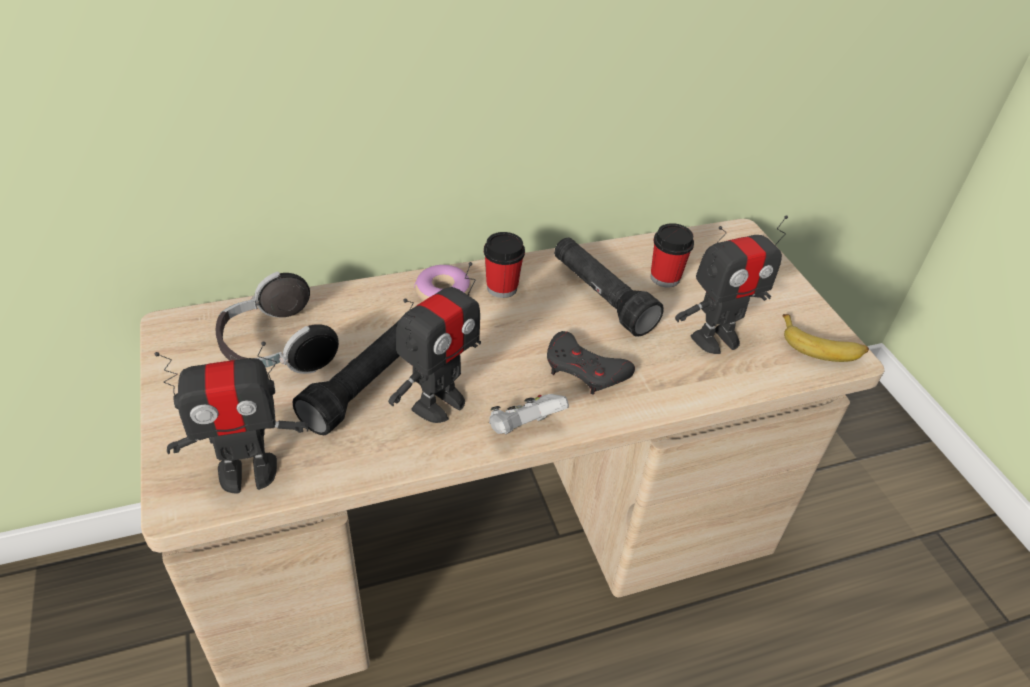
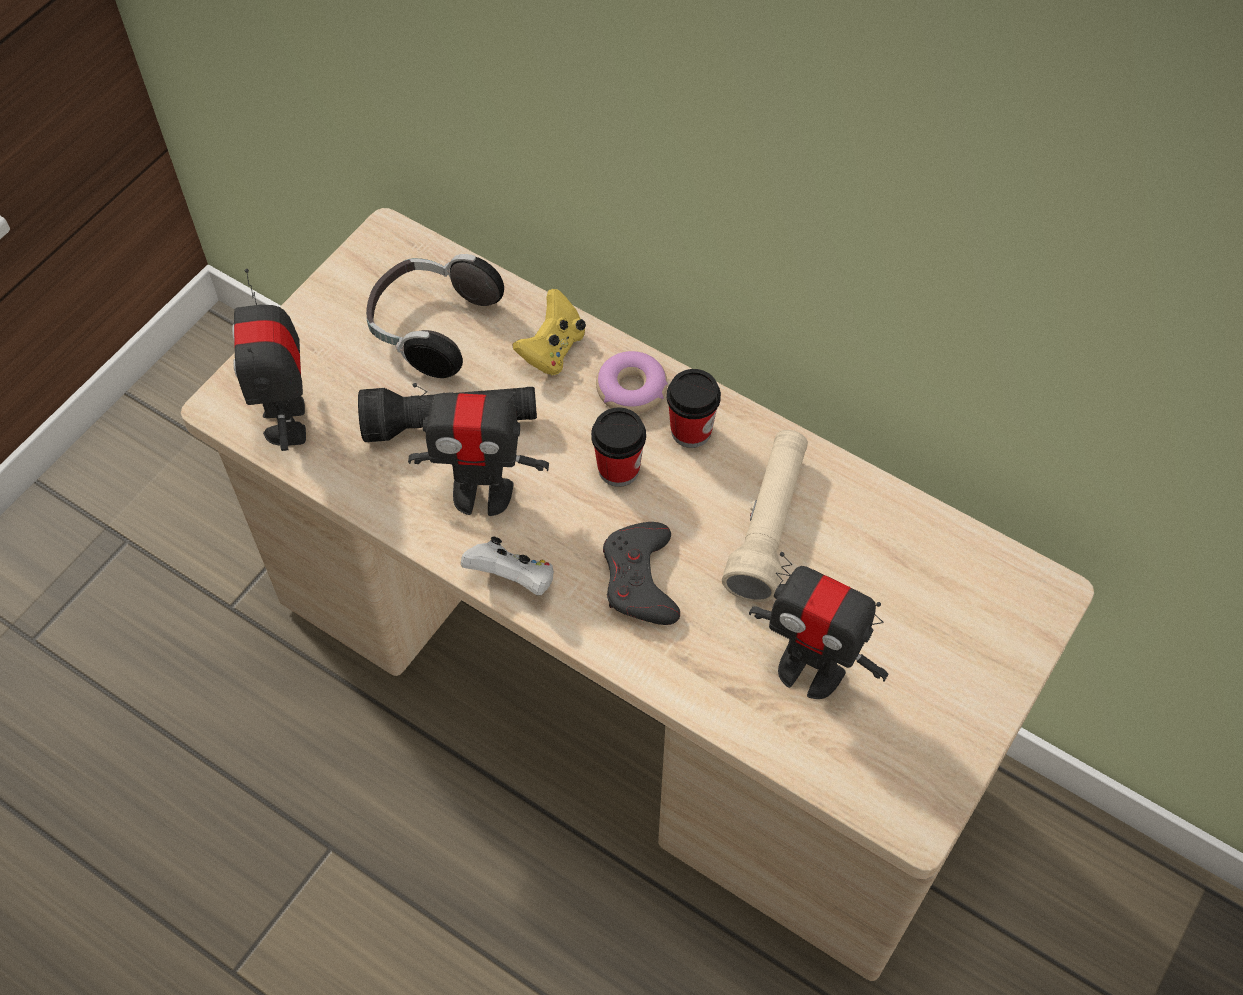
camera: 55 degrees right, 15 degrees up
toy robot [155,342,308,494] -> toy robot turned 45 degrees clockwise [232,269,306,451]
black flashlight [554,238,664,337] -> beige flashlight [722,430,808,602]
cup [650,223,694,287] -> cup moved to [591,408,646,487]
banana [783,314,869,362] -> none
none -> yellow game controller [513,289,586,376]

